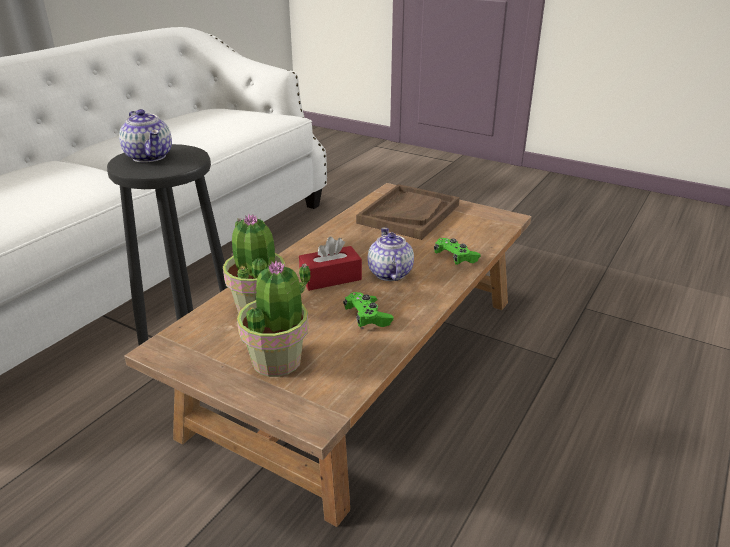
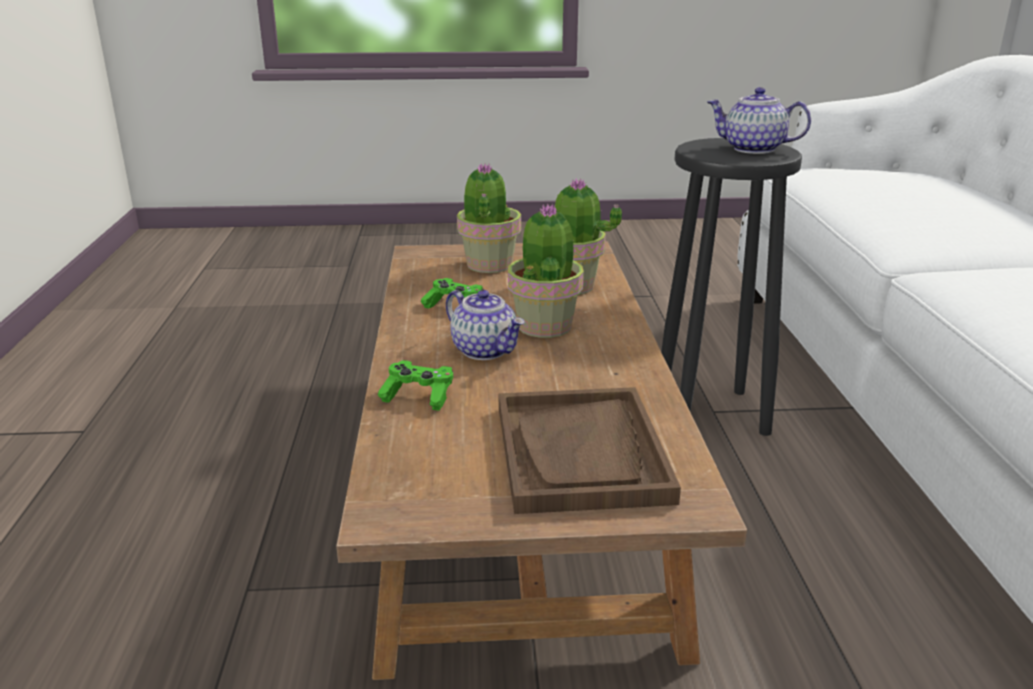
camera: 145 degrees right, 5 degrees down
red tissue box [299,237,362,291] -> potted plant [508,204,584,338]

